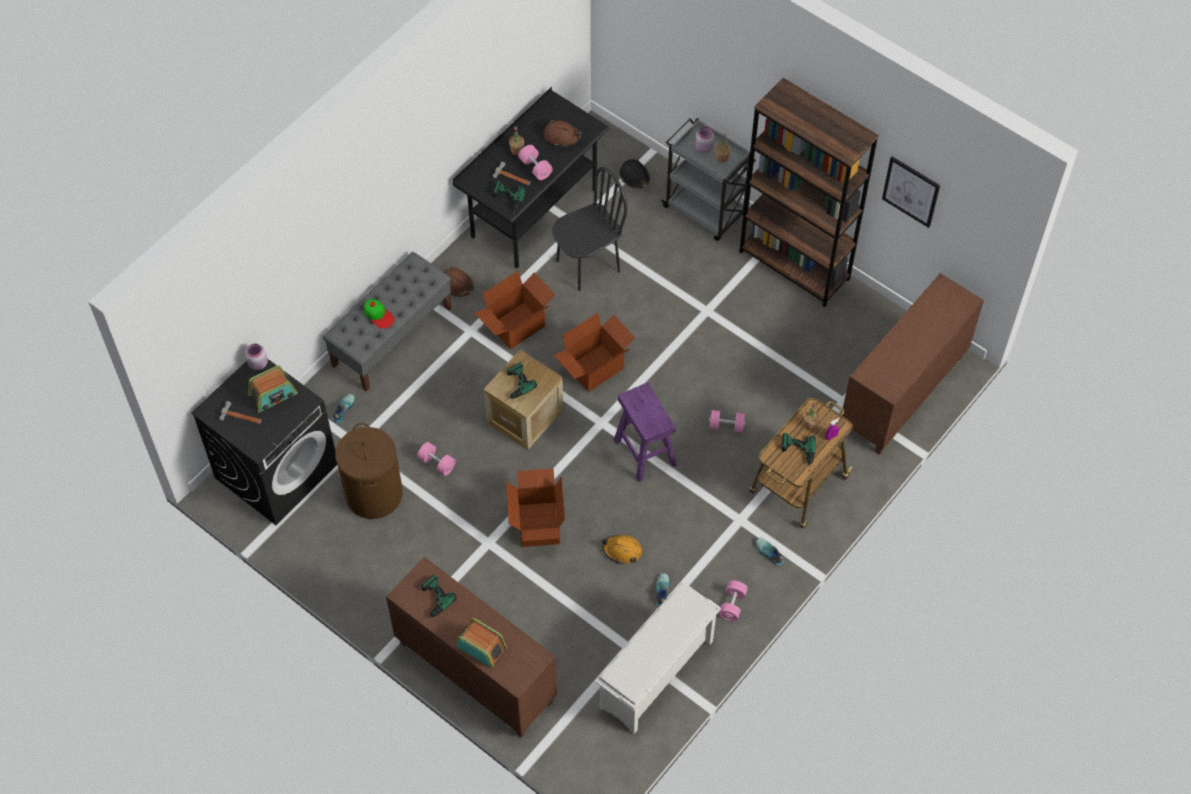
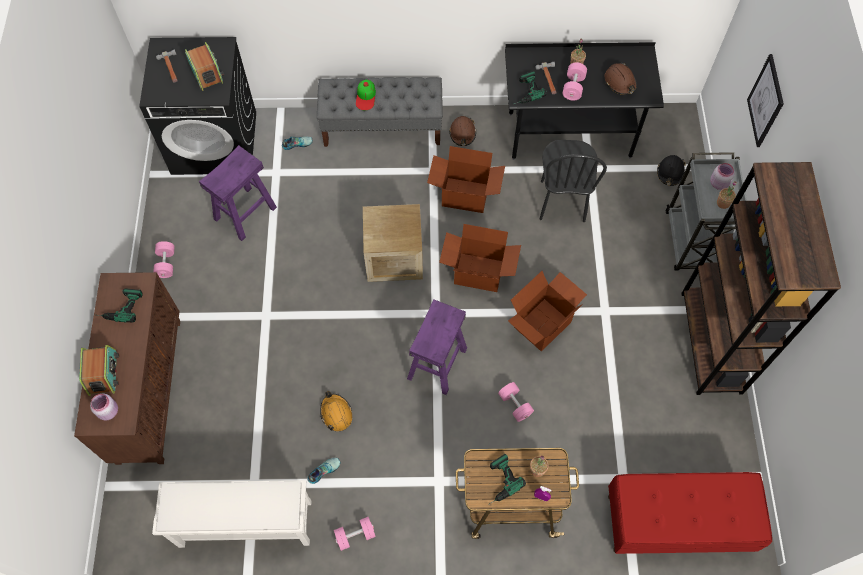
camera: 50 degrees right, 5 degrees up
pink jar [245,344,268,370] -> pink jar moved to [90,394,118,420]
radio [248,365,298,412] -> radio turned 135 degrees counterclockwise [185,42,224,91]
brown laundry basket [335,423,403,519] -> purple stool [199,145,277,241]
pink dumbbell [417,442,456,476] -> pink dumbbell moved to [153,241,175,278]
power drill [504,362,537,401] -> none
cardboard box [506,468,565,547] -> cardboard box moved to [508,271,587,351]
black chair [552,167,627,291] -> black chair turned 75 degrees clockwise [539,140,607,222]
shoe [756,538,784,566] -> none
brown cabinet [842,273,984,455] -> red bench [608,472,772,554]
picture [882,156,940,228] -> picture moved to [747,54,784,147]

